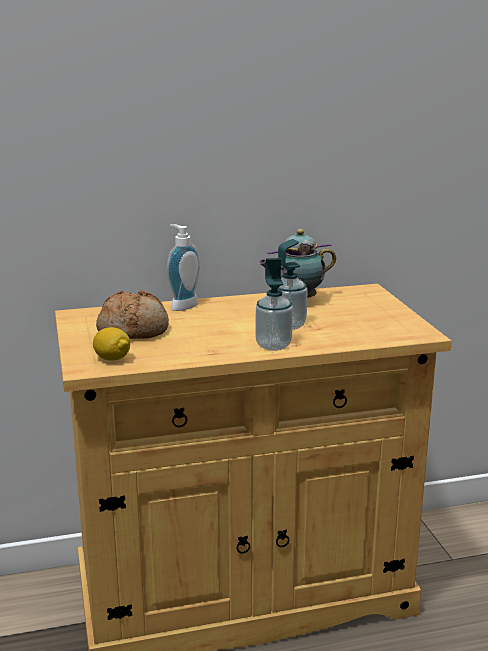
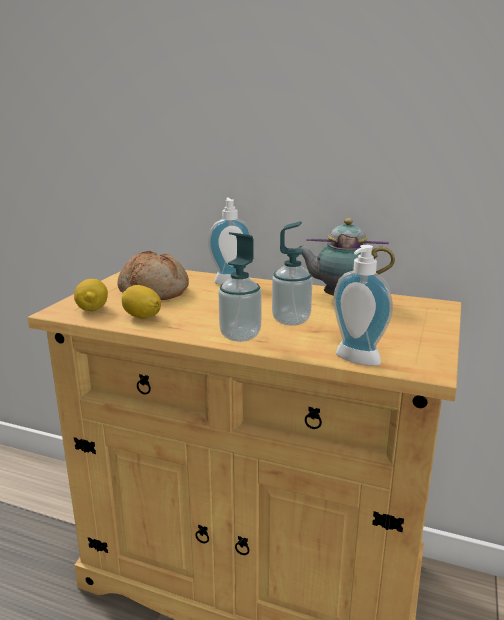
camera: 35 degrees right, 0 degrees up
none -> lemon [122,285,161,319]
none -> soap dispenser [333,245,393,366]

